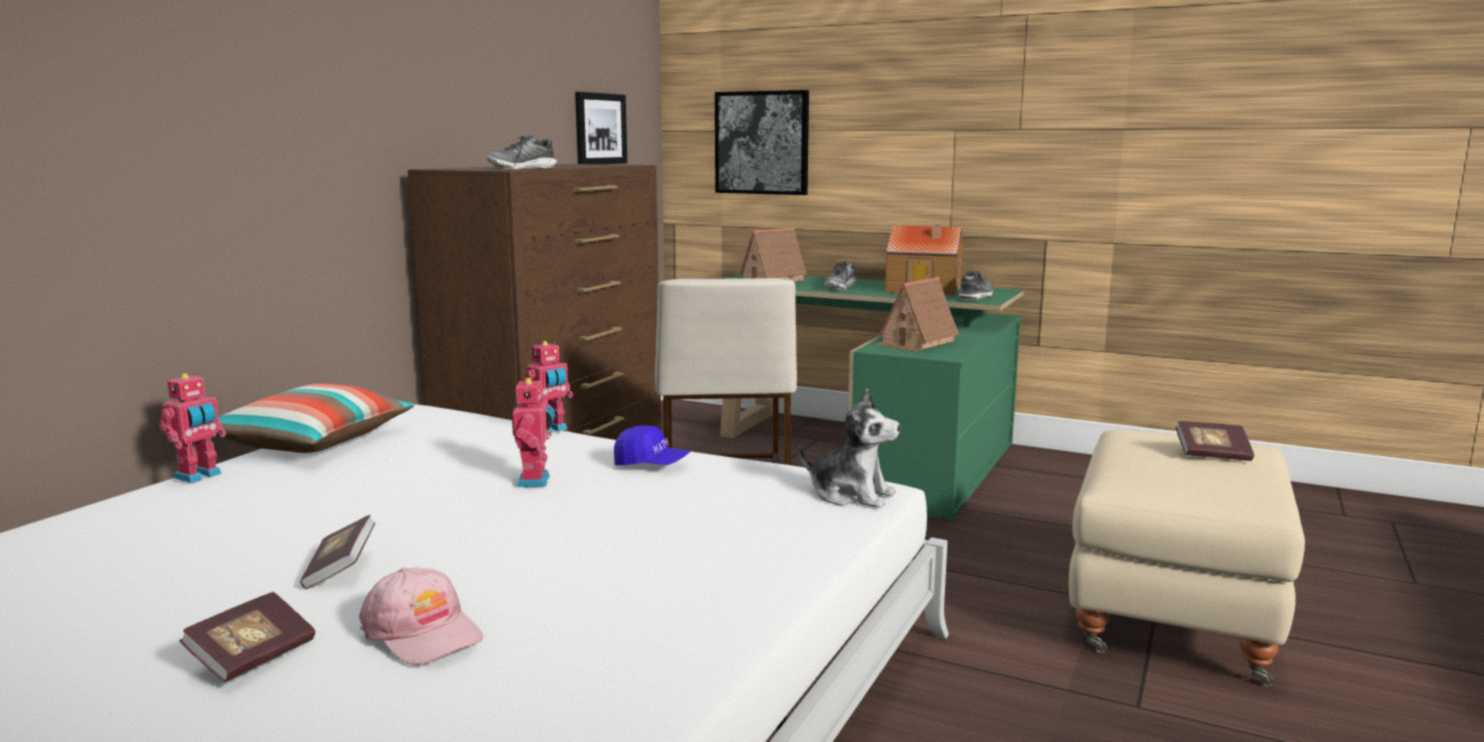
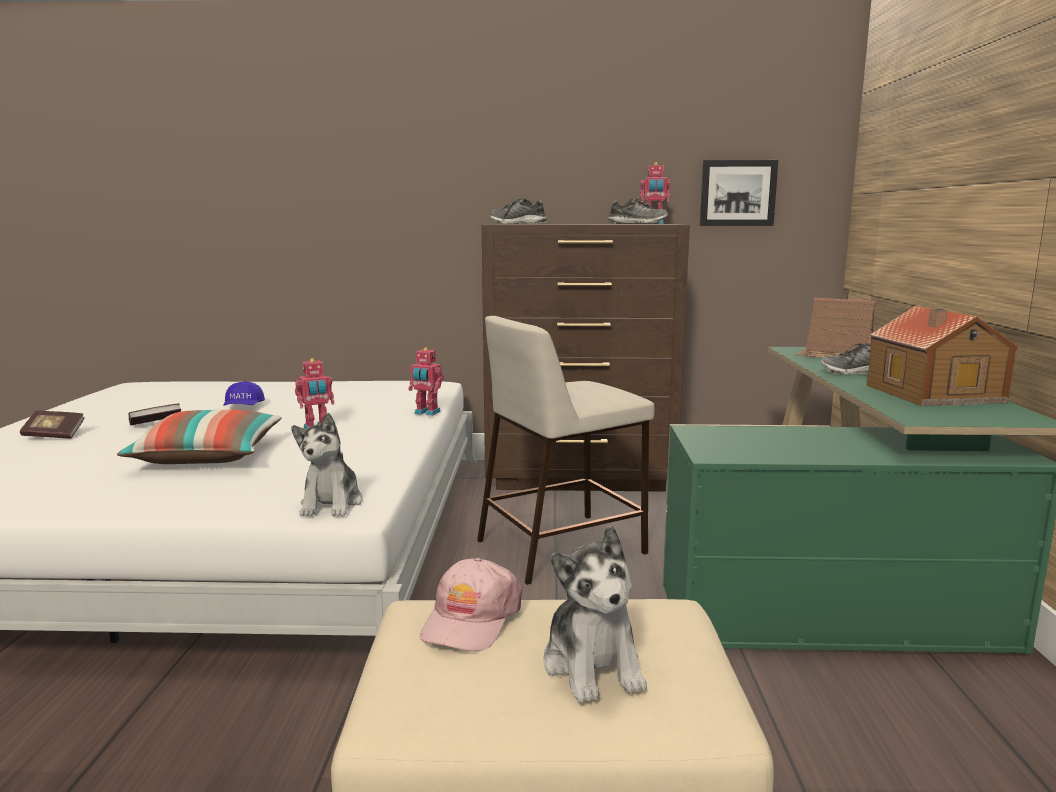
camera: 65 degrees right, 0 degrees up
toy robot [159,372,226,483] -> toy robot moved to [640,162,670,224]
pillow [216,383,414,453] -> pillow moved to [117,410,282,464]
pink cap [359,568,483,665] -> pink cap moved to [420,558,522,651]
blue cap [614,425,691,466] -> blue cap moved to [223,381,265,406]
picture [715,90,809,195] -> none
toy house [875,277,959,352] -> none
shoe [959,271,993,301] -> shoe moved to [608,198,668,224]
book [1175,421,1254,461] -> plush toy [543,526,647,703]

